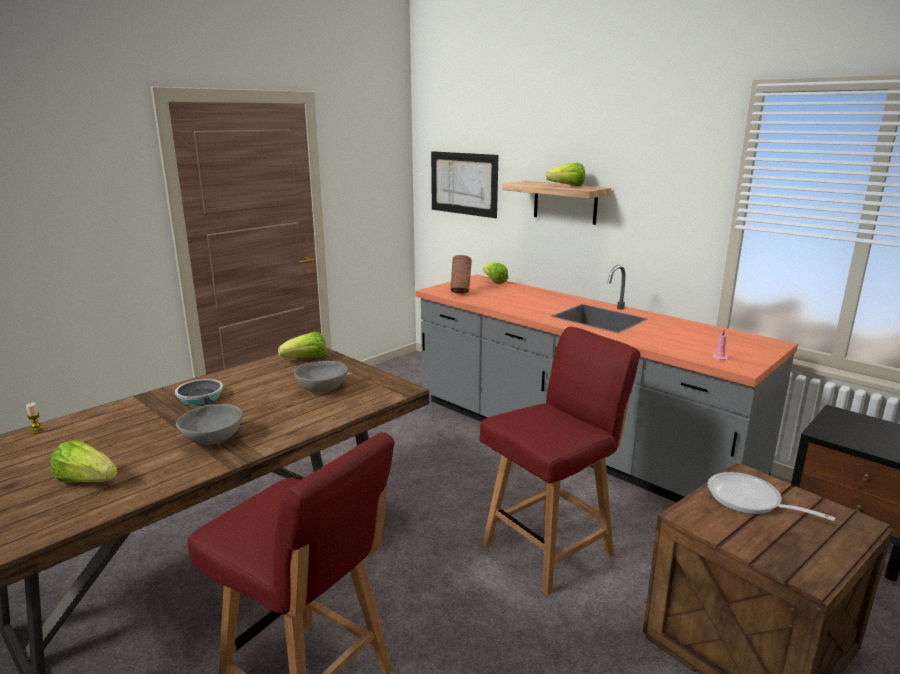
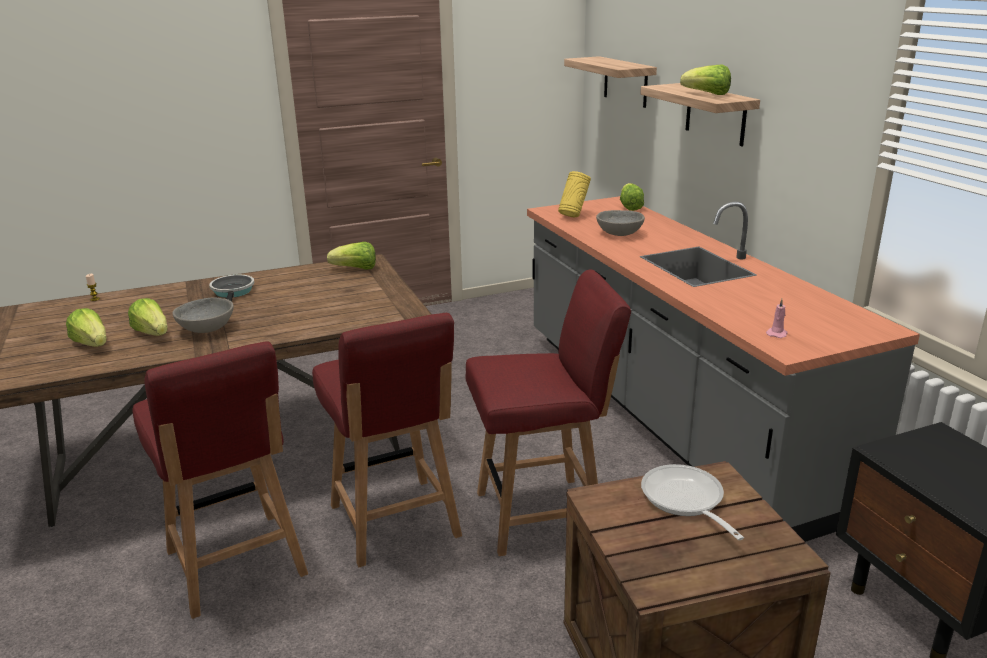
camera: 25 degrees right, 5 degrees up
grey bowl [294,361,348,392] -> grey bowl moved to [596,210,645,236]
picture [431,151,498,218] -> shelf [564,56,657,108]
brown vase [450,255,472,293] -> yellow vase [558,171,591,217]
none -> lettuce [128,298,168,336]
none -> red chair [312,313,462,567]

